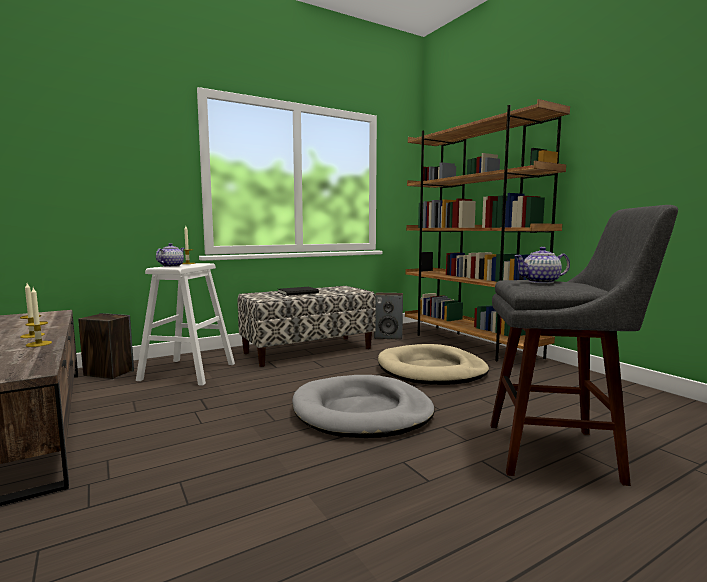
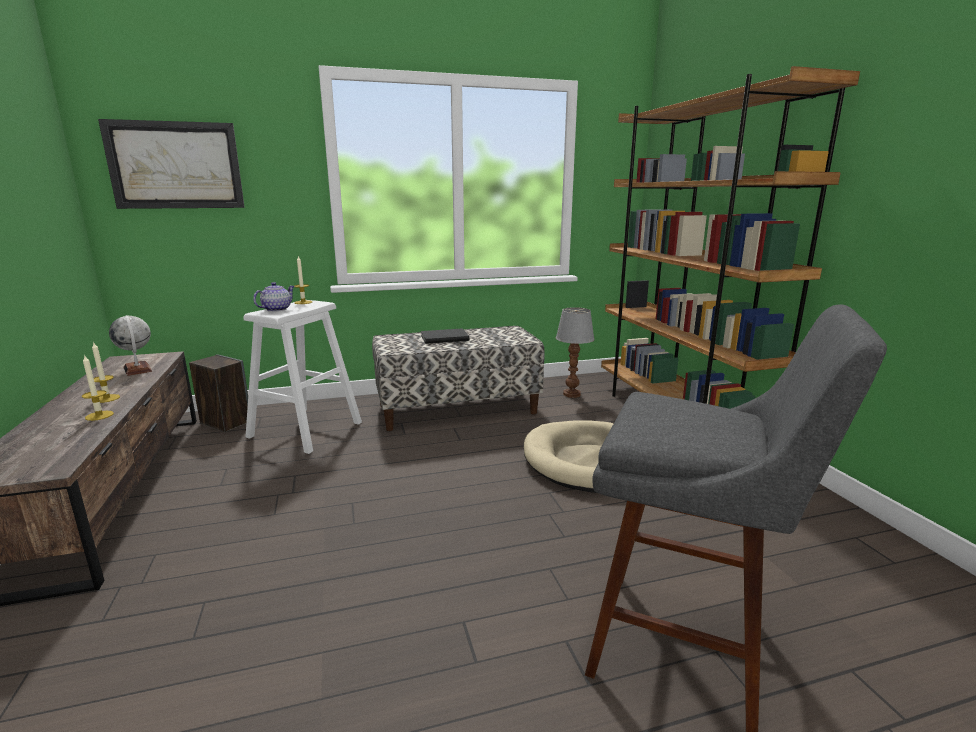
camera: 15 degrees right, 10 degrees up
grey dog bed [292,375,435,438] -> none
speaker [374,293,403,340] -> table lamp [556,307,595,398]
teapot [514,247,570,283] -> none
none -> picture [98,119,245,209]
none -> globe [109,315,152,376]

